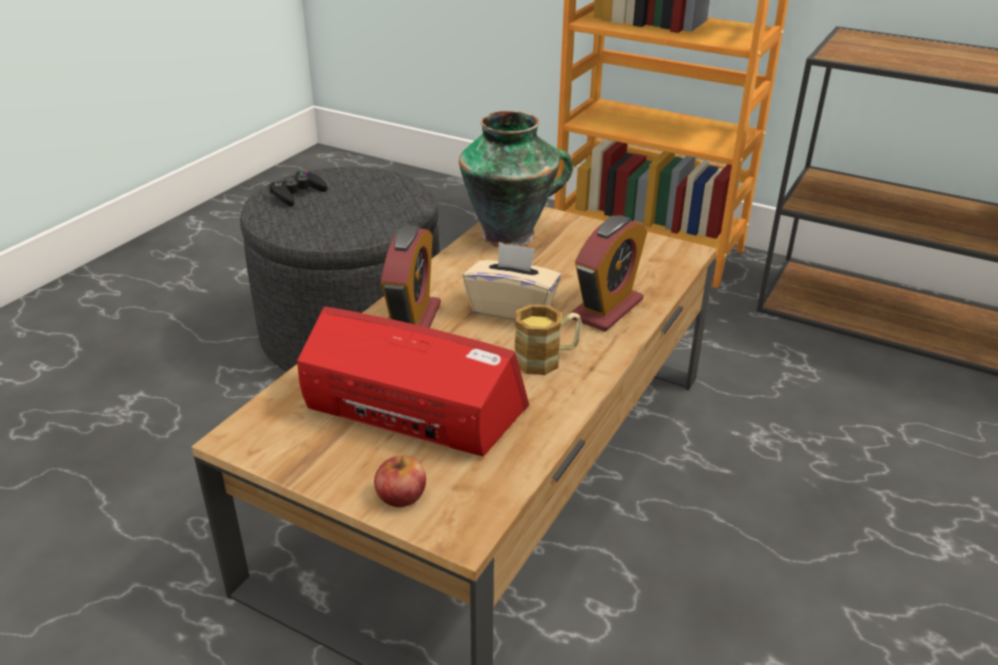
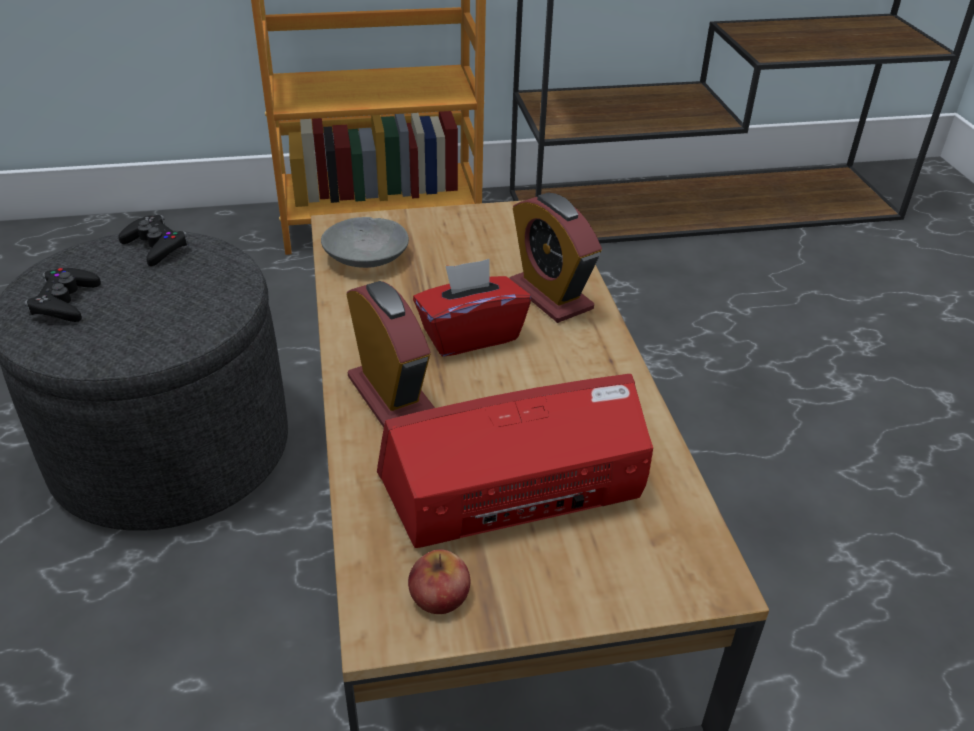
camera: 40 degrees left, 5 degrees up
apple [374,455,426,507] -> apple moved to [408,549,470,614]
vase [459,111,573,247] -> grey bowl [321,217,409,268]
beige tissue box [463,242,562,321] -> red tissue box [413,259,531,357]
mug [515,304,582,375] -> none
alarm clock [570,215,648,332] -> alarm clock turned 150 degrees clockwise [509,192,602,323]
none -> black game controller [118,215,188,266]

